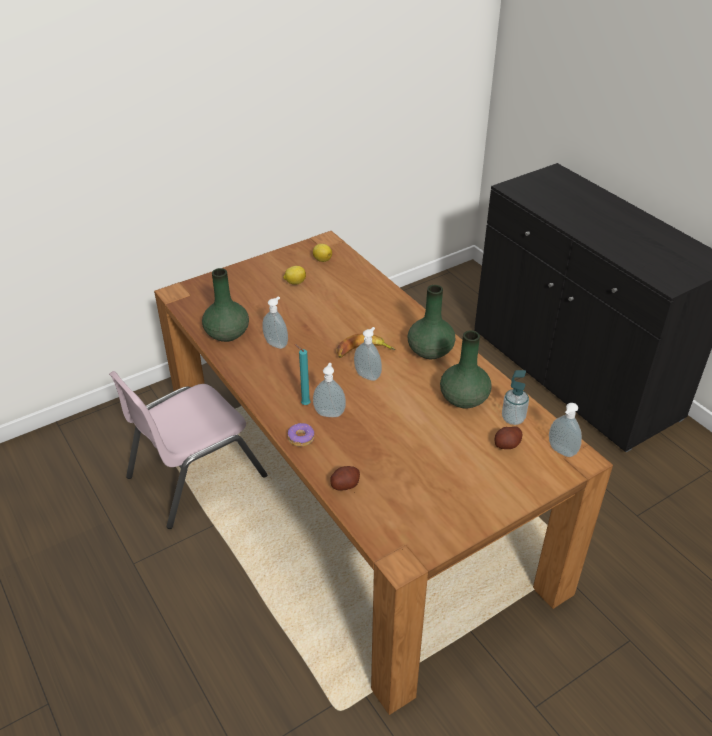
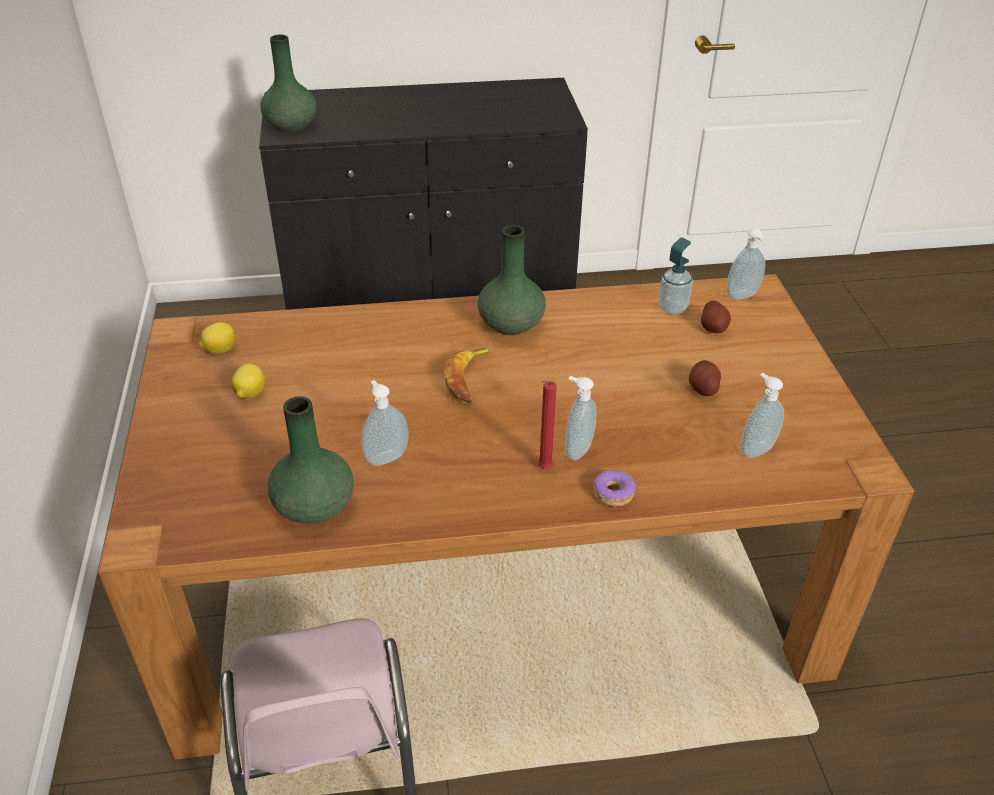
camera: 65 degrees left, 0 degrees up
turquoise candle [294,344,311,405] -> red candle [538,381,556,469]
potato [330,466,360,490] -> potato moved to [689,360,721,396]
soap dispenser [354,327,382,381] -> soap dispenser moved to [741,373,784,458]
green vase [440,331,492,408] -> green vase moved to [260,34,317,132]

